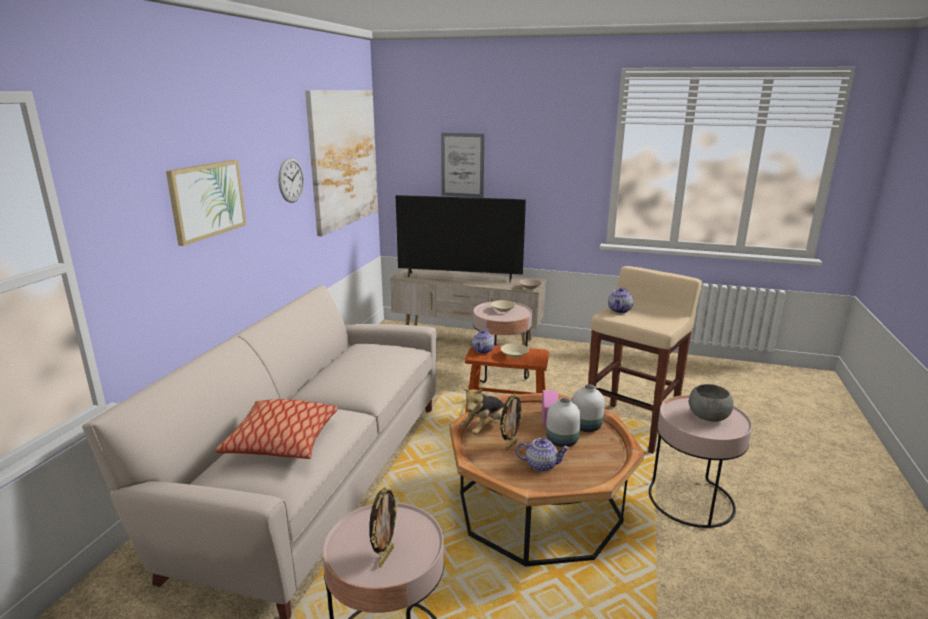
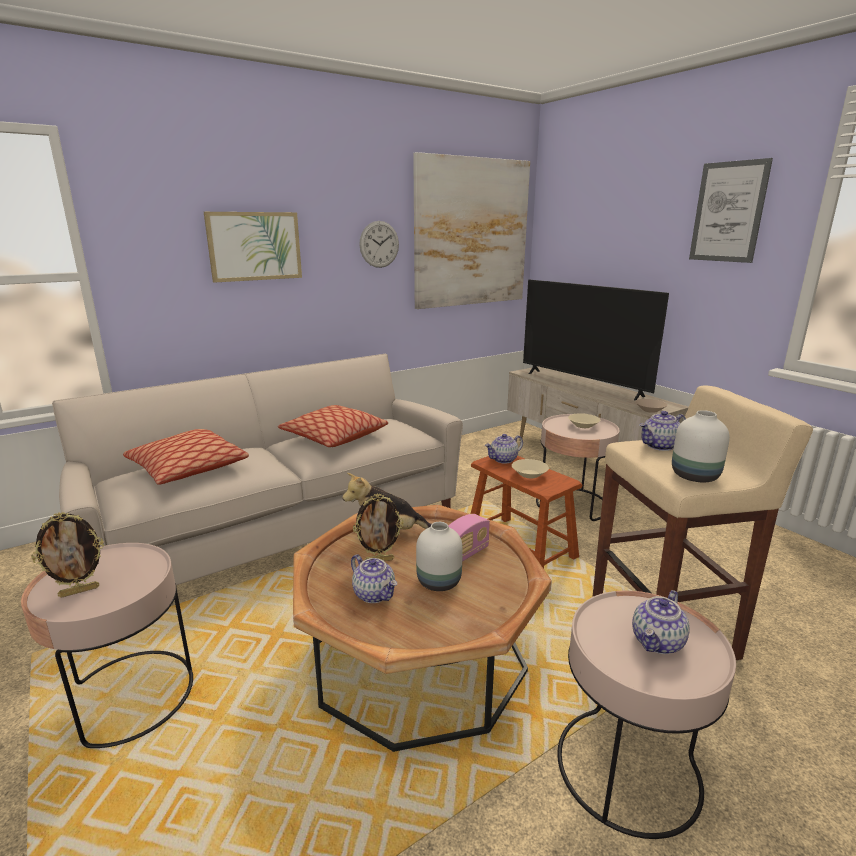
camera: 40 degrees right, 0 degrees up
picture [441,133,484,198] -> picture moved to [689,158,773,263]
white vase [572,384,605,432] -> white vase moved to [672,410,730,482]
grey bowl [689,384,734,422] -> teapot [632,590,690,654]
none -> pillow [278,405,388,447]

